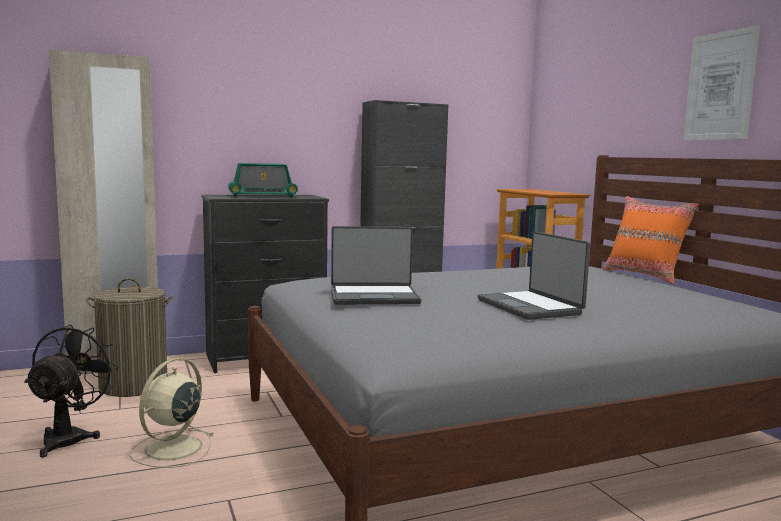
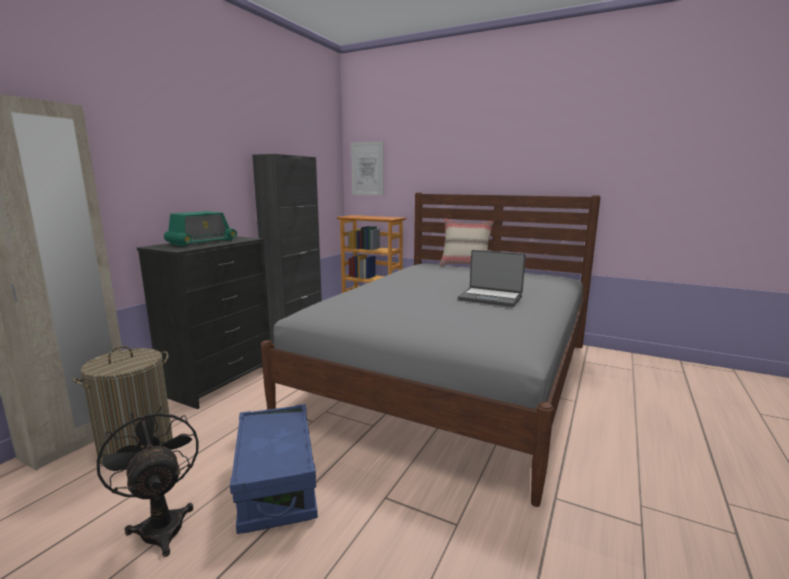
camera: 40 degrees left, 5 degrees up
beige fan [129,358,214,468] -> blue storage box [230,404,318,534]
laptop [331,226,421,305] -> none
orange pillow [602,196,699,284] -> beige pillow [440,218,494,265]
picture [684,25,760,140] -> picture moved to [351,141,384,195]

